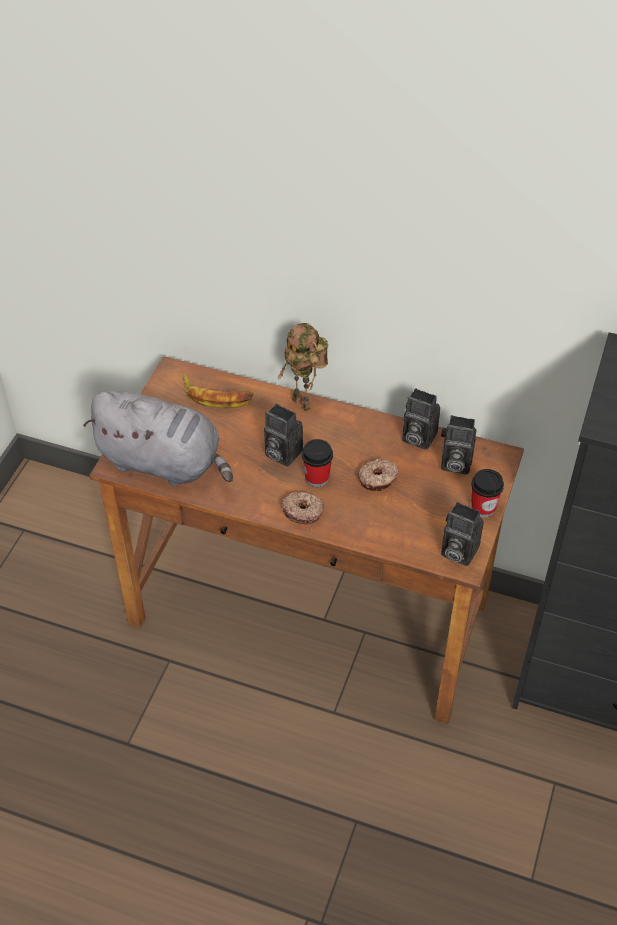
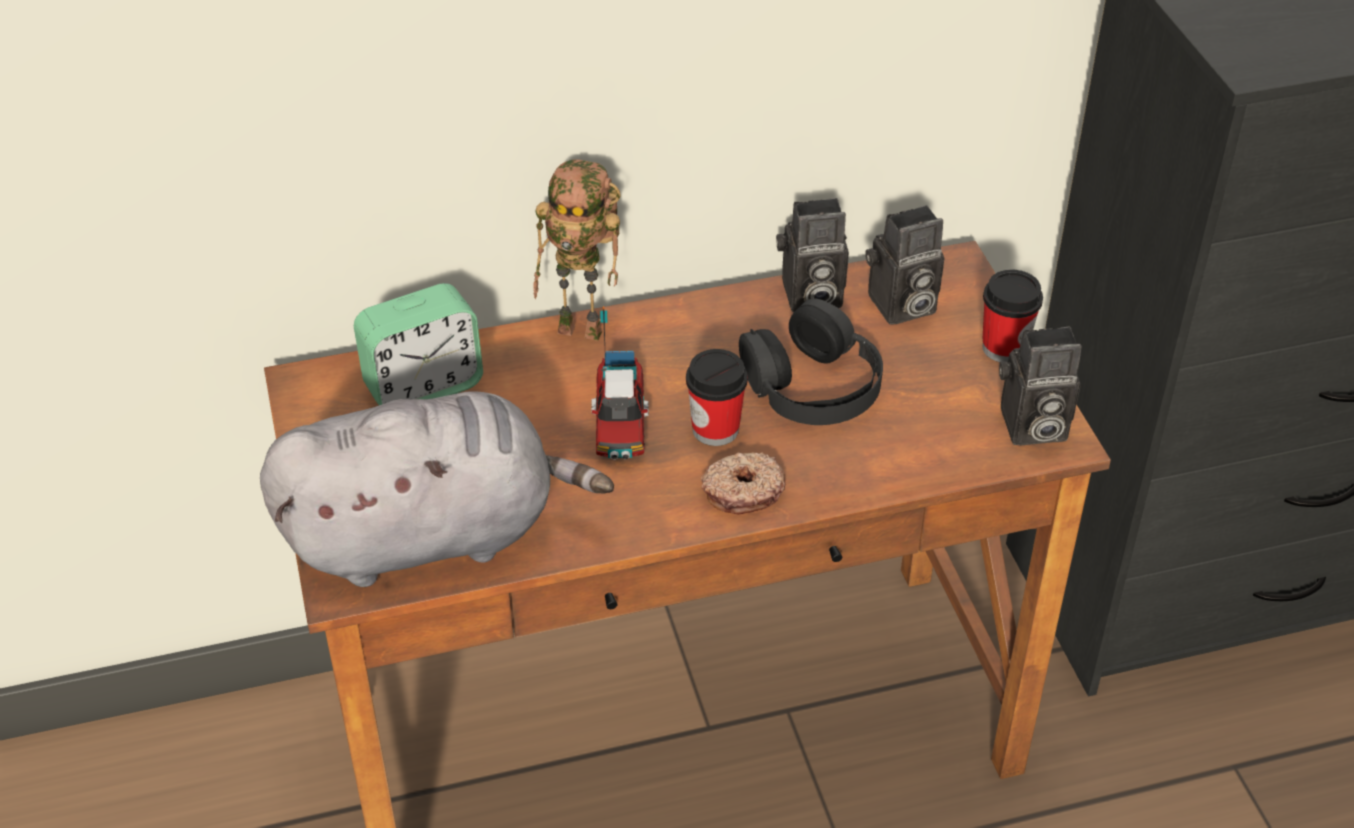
camera: 35 degrees left, 5 degrees down
banana [183,374,254,408] -> alarm clock [354,283,483,405]
camera [264,404,303,467] -> toy truck [591,306,649,460]
donut [358,459,399,491] -> black headphones [739,299,883,425]

